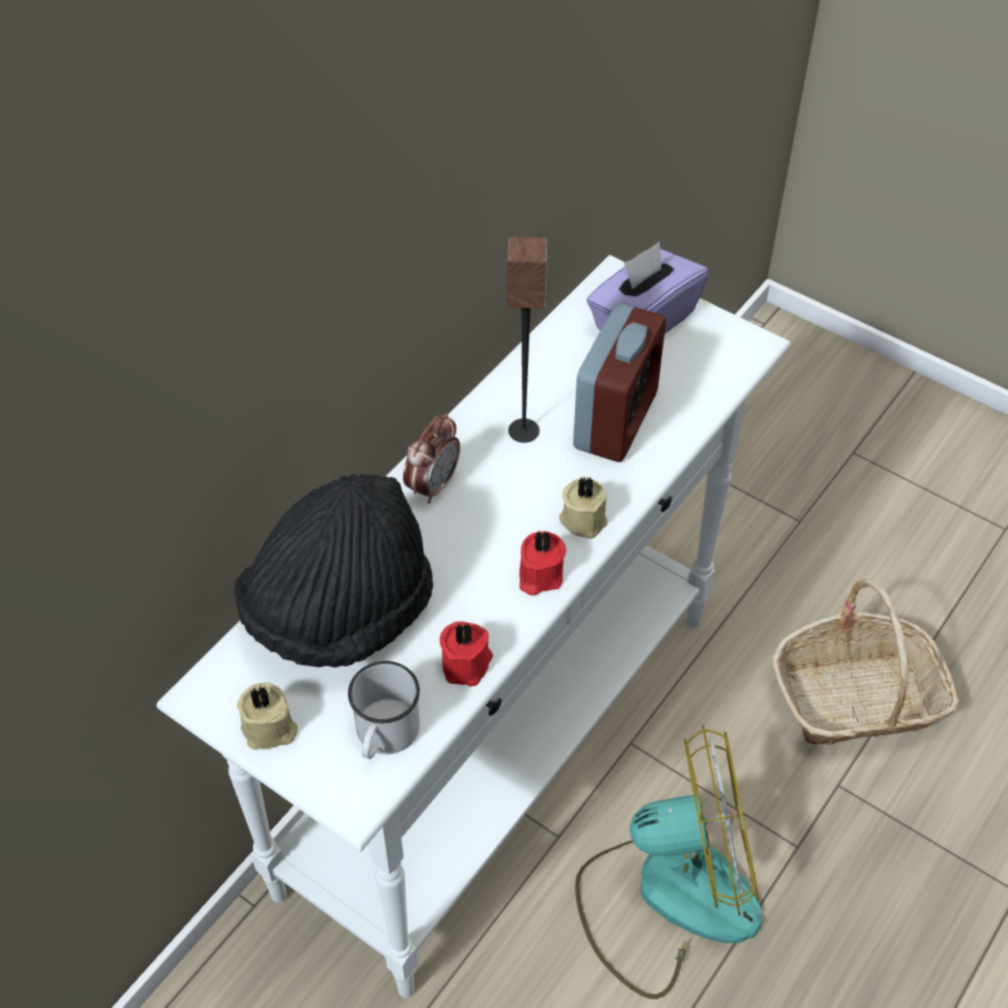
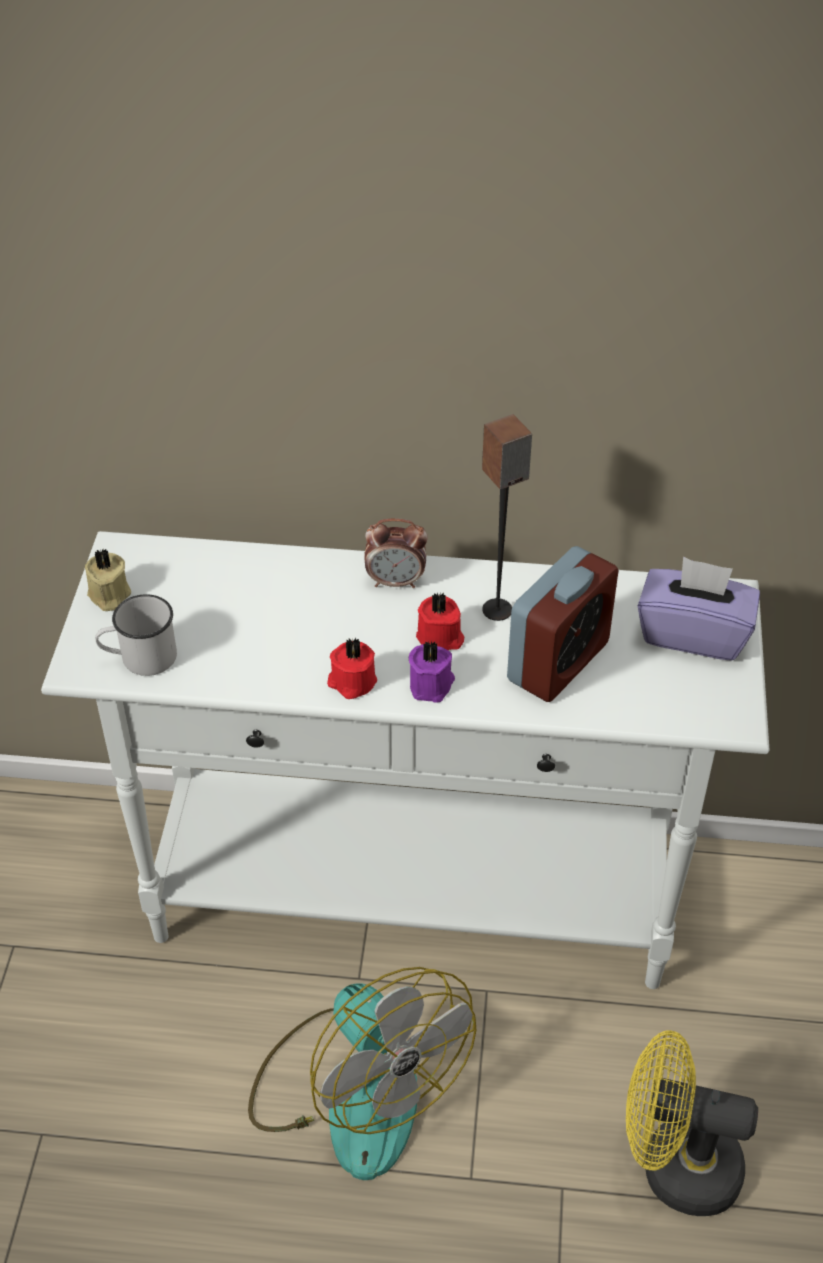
camera: 60 degrees right, 5 degrees down
black hat [234,474,433,667] -> none
red candle [440,621,493,686] -> red candle moved to [416,592,464,650]
beige candle [559,476,608,539] -> purple candle [409,640,455,703]
alarm clock [573,303,666,462] -> alarm clock turned 45 degrees counterclockwise [507,546,619,702]
basket [773,579,959,745] -> yellow fan [626,1031,758,1216]

